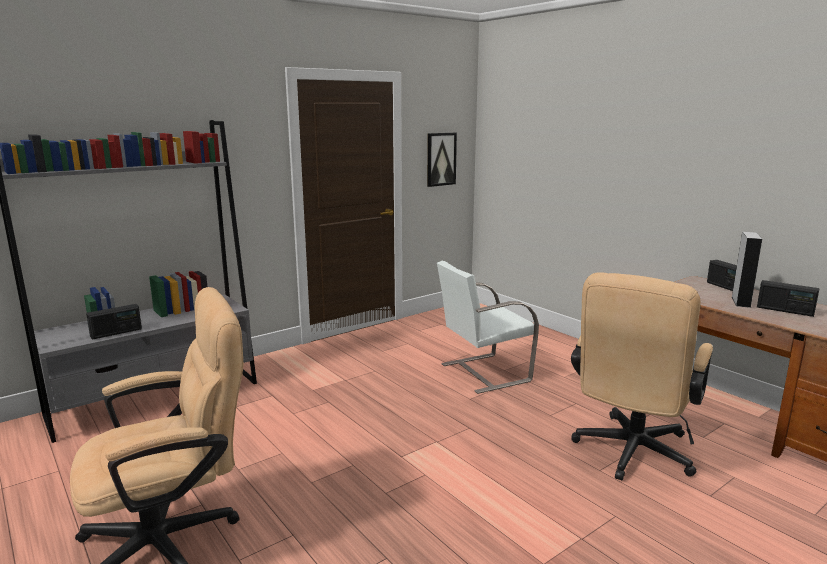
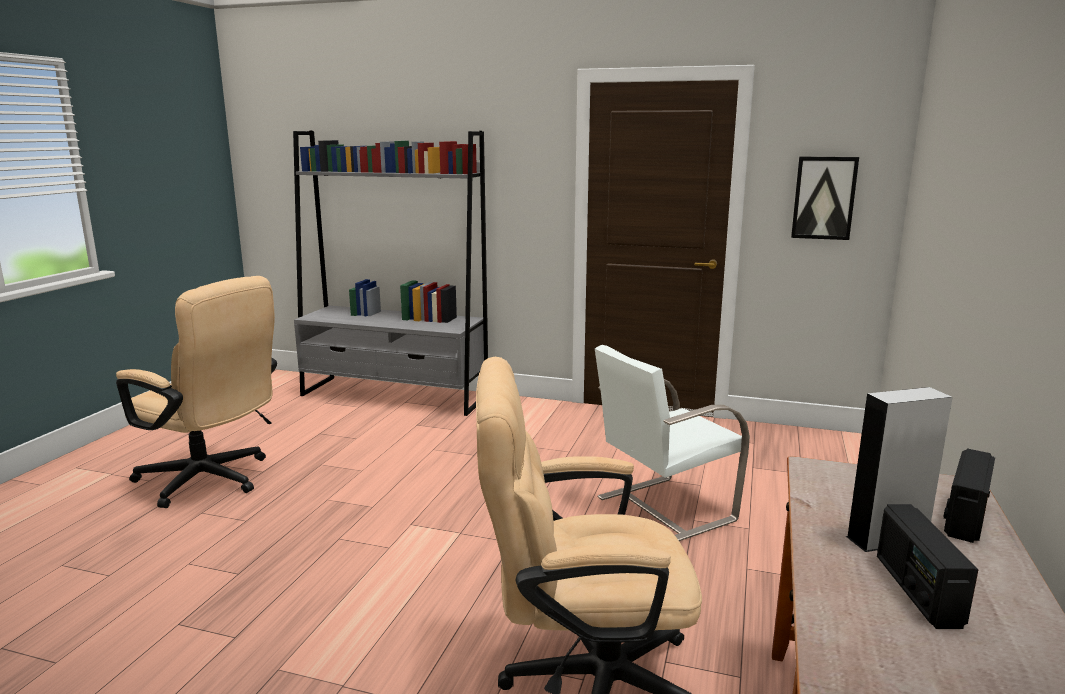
camera: 55 degrees right, 0 degrees up
radio [86,304,142,340] -> none
white chair [437,261,539,394] -> white chair turned 60 degrees counterclockwise [595,345,750,541]

